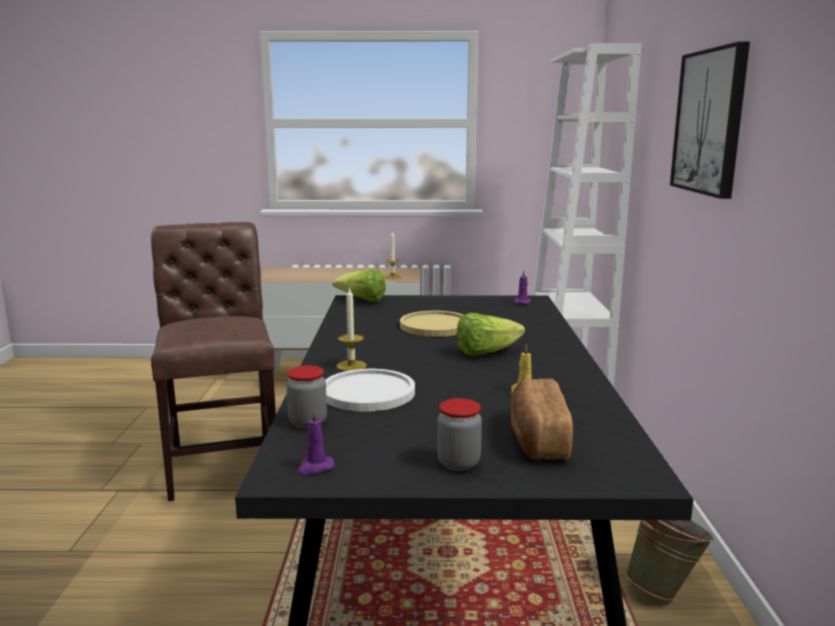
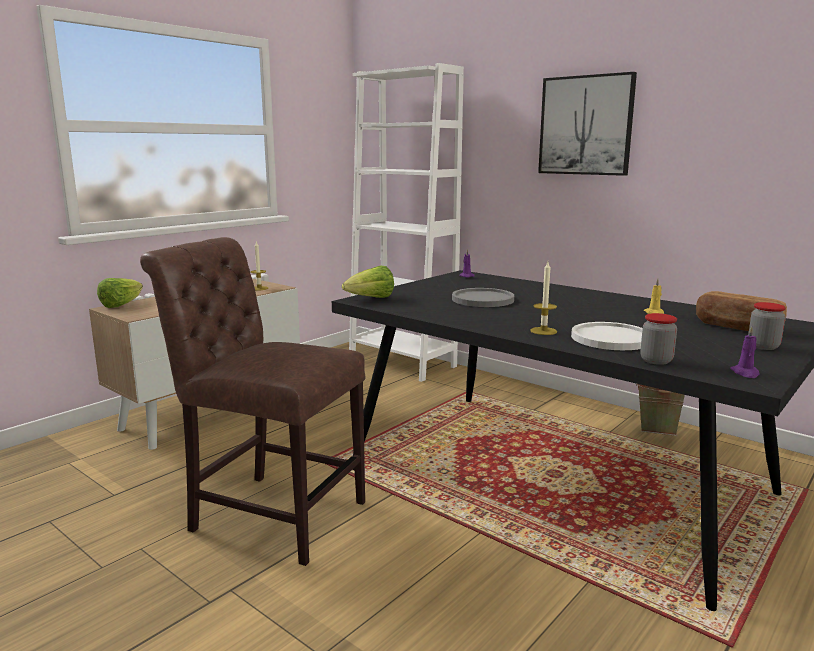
camera: 50 degrees left, 0 degrees up
yellow plate [400,311,463,337] -> grey plate [452,288,514,307]
lettuce [457,313,525,356] -> lettuce moved to [97,278,143,308]

